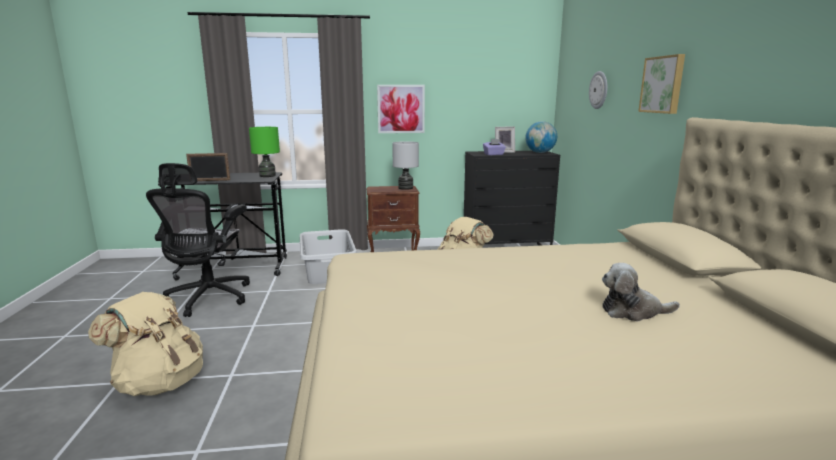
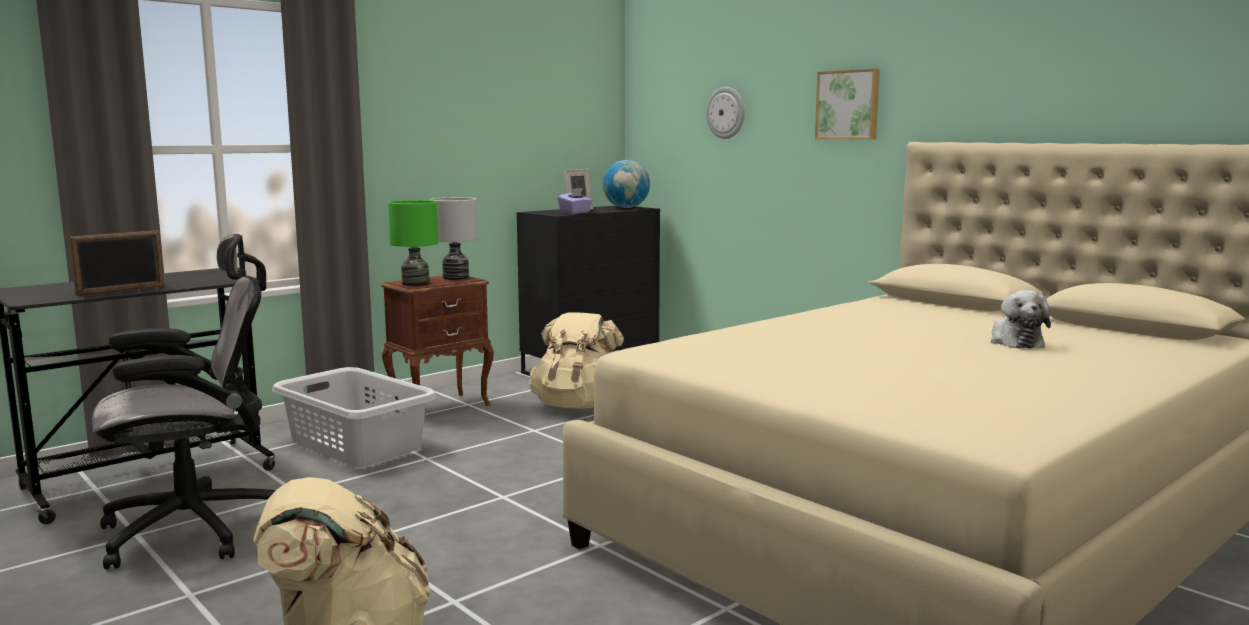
camera: 35 degrees left, 5 degrees down
office chair [146,163,250,317] -> office chair turned 90 degrees counterclockwise [92,234,276,569]
green table lamp [249,127,280,177] -> green table lamp moved to [388,200,438,286]
picture [377,85,425,133] -> none
plush toy [602,263,680,322] -> plush toy turned 60 degrees counterclockwise [991,290,1051,349]

